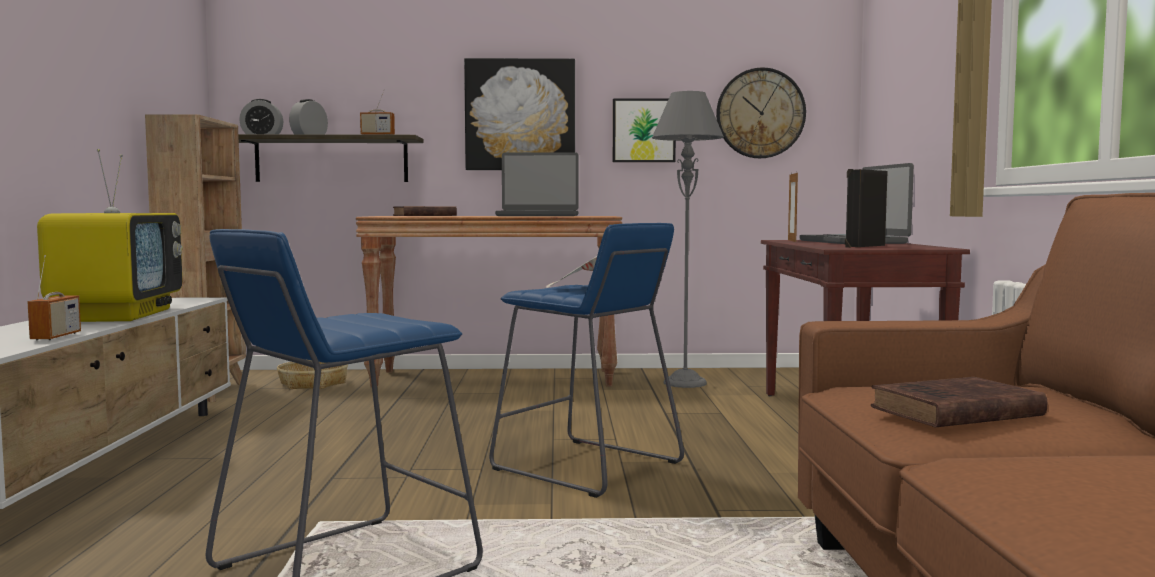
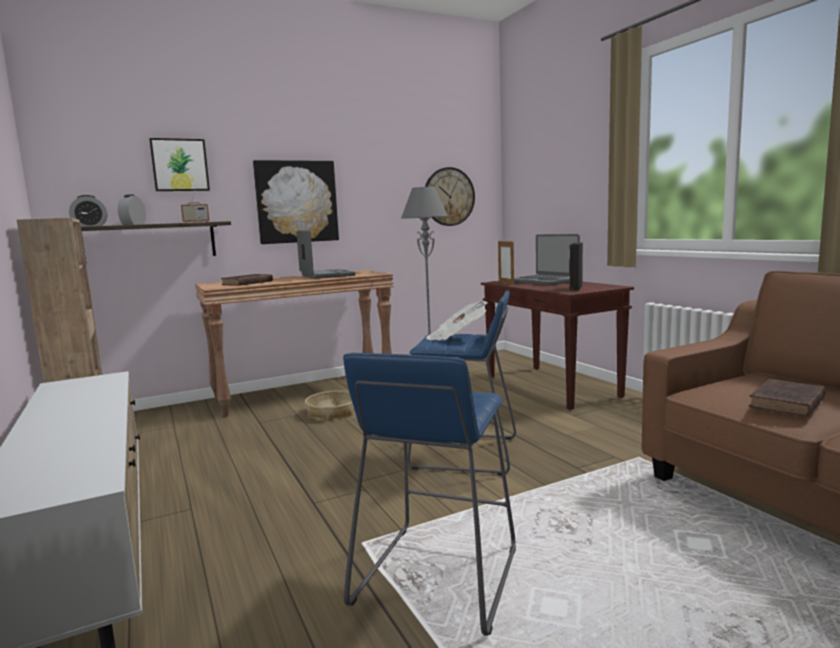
camera: 25 degrees left, 5 degrees up
radio [27,255,81,340] -> none
television [37,149,183,322] -> none
basket [277,360,348,389] -> basket moved to [305,390,354,420]
laptop [495,152,579,216] -> laptop turned 90 degrees counterclockwise [296,230,356,279]
picture [613,98,676,162] -> picture moved to [149,138,210,191]

